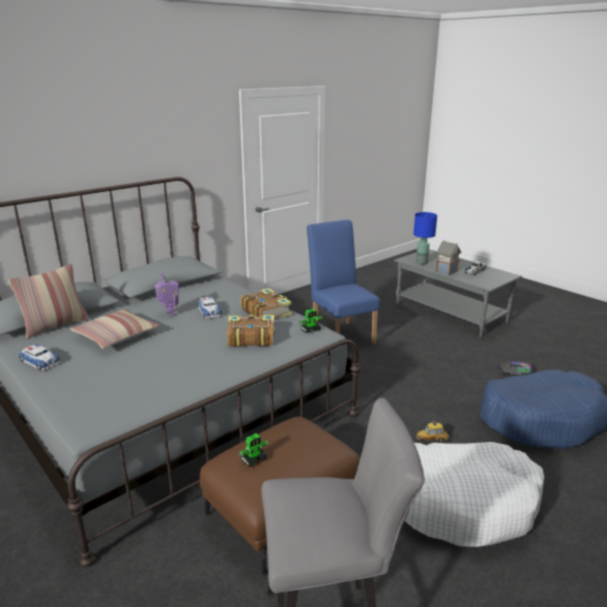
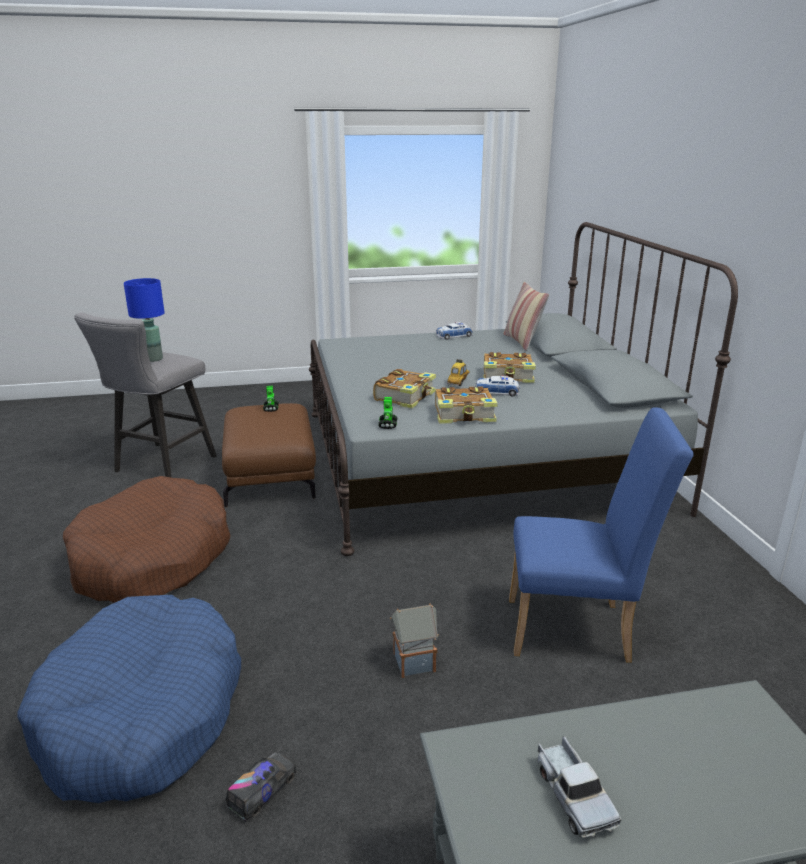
camera: 120 degrees right, 0 degrees up
pillow [70,309,160,349] -> none
toy robot [155,273,179,317] -> book [483,352,536,383]
white dog bed [405,442,544,547] -> brown dog bed [63,476,231,603]
blue table lamp [414,212,437,265] -> blue table lamp moved to [124,278,165,362]
toy car [416,420,450,443] -> toy car moved to [447,358,470,386]
toy house [436,241,461,276] -> toy house moved to [390,603,439,678]

